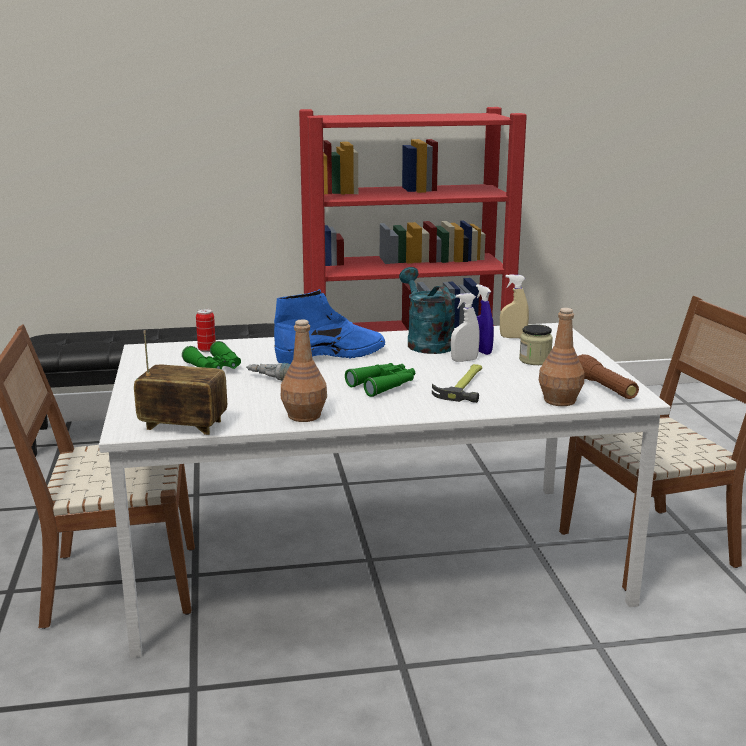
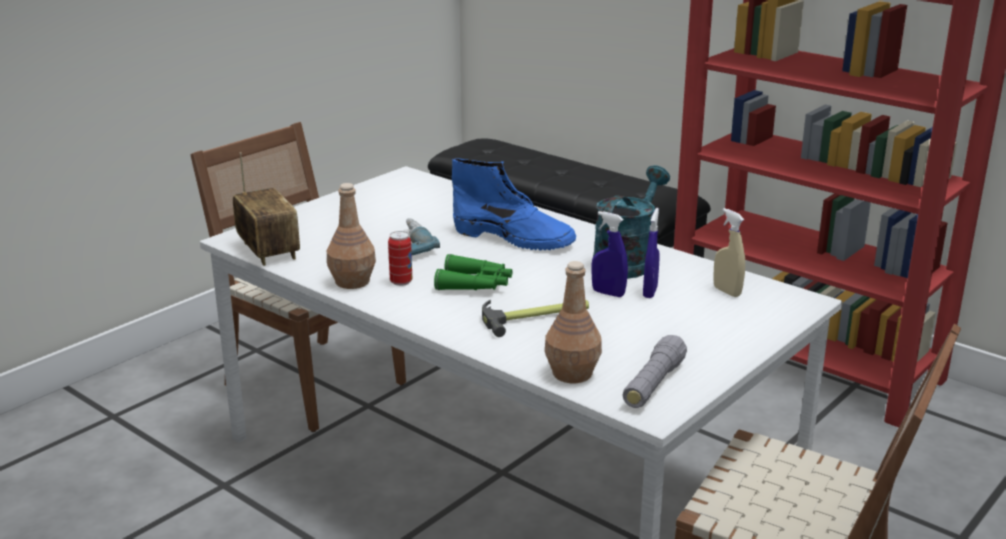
camera: 50 degrees right, 5 degrees up
green binoculars [182,341,241,369] -> none
can [196,309,216,352] -> can moved to [388,231,412,286]
white spray bottle [451,293,480,362] -> blue spray bottle [592,211,628,297]
jar [519,324,553,365] -> none
brown flashlight [578,354,639,399] -> grey flashlight [623,335,687,408]

